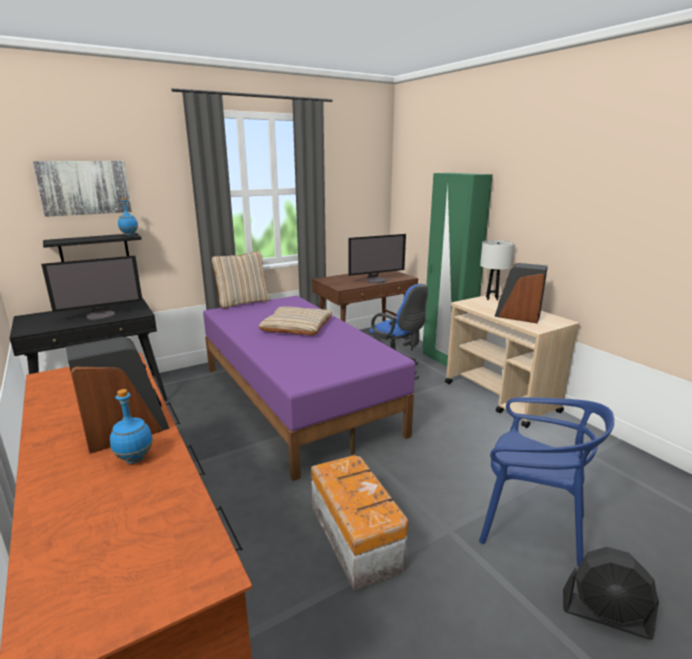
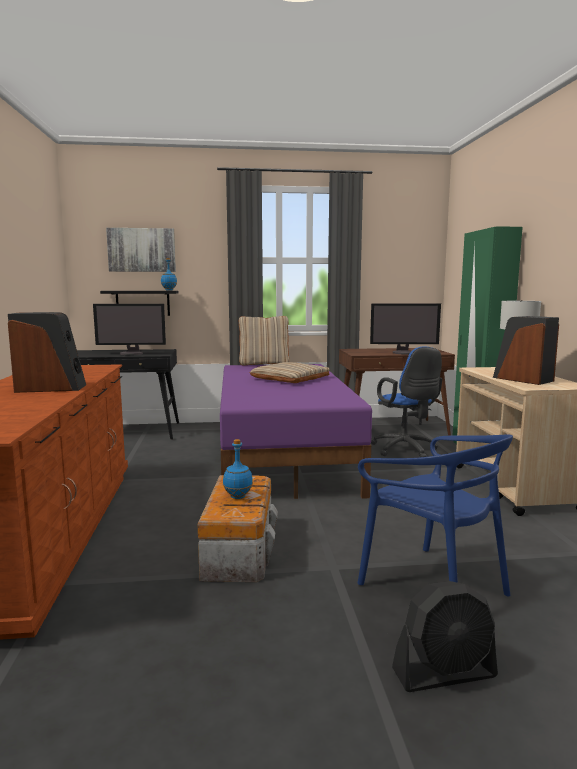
camera: 25 degrees right, 10 degrees down
blue bottle [110,389,153,463] -> blue bottle moved to [223,439,253,499]
black fan [563,547,659,640] -> black fan turned 60 degrees counterclockwise [392,581,498,692]

